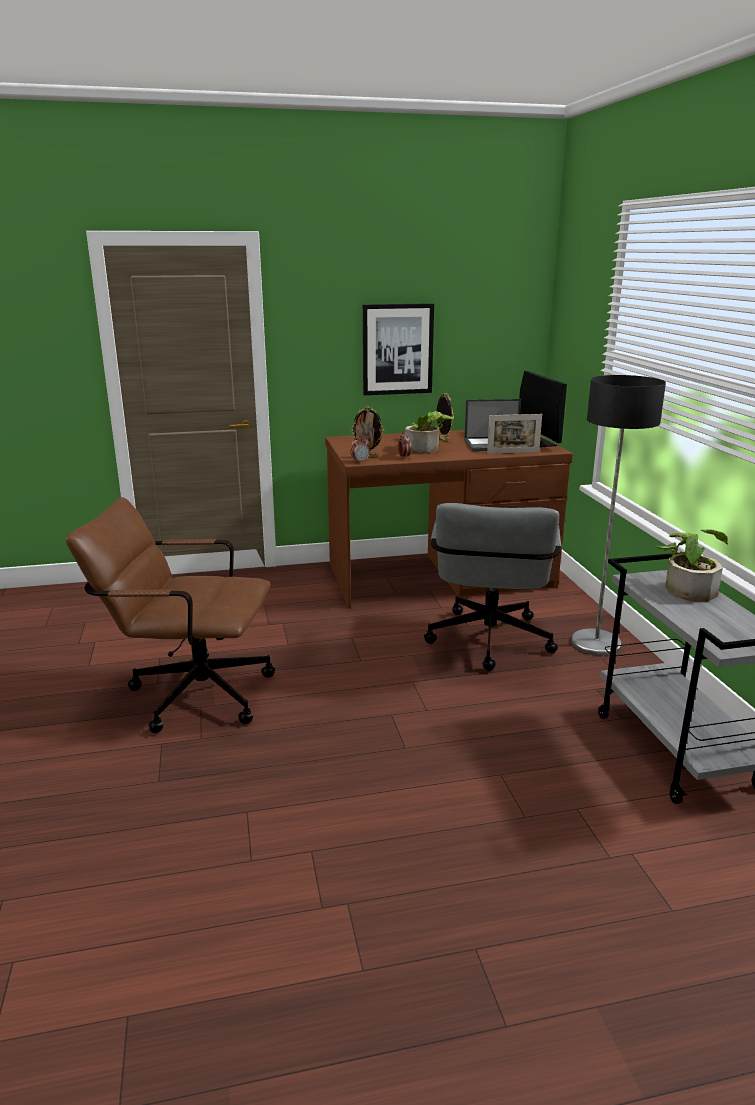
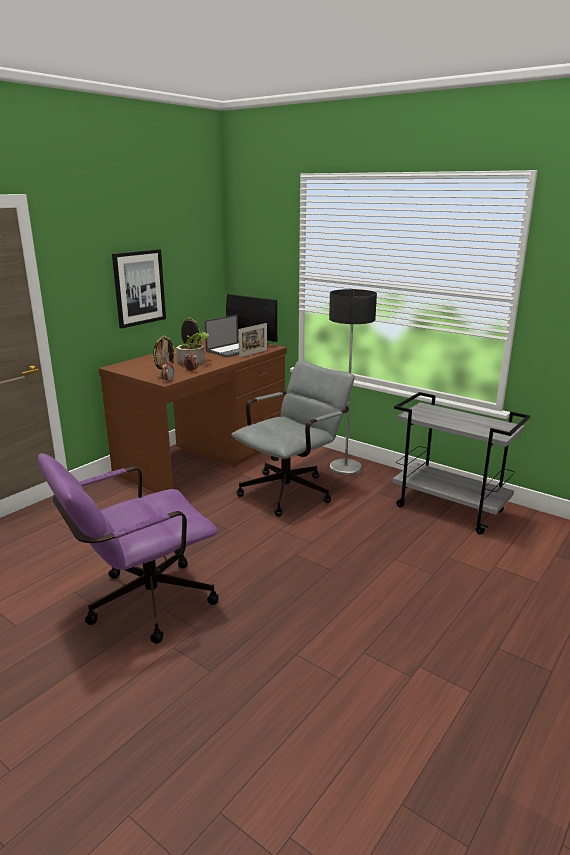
camera: 40 degrees left, 0 degrees up
brown office chair [66,497,275,733] -> purple office chair [38,453,219,644]
grey office chair [424,503,562,671] -> grey office chair turned 105 degrees counterclockwise [231,360,355,517]
potted plant [657,529,728,601] -> none

